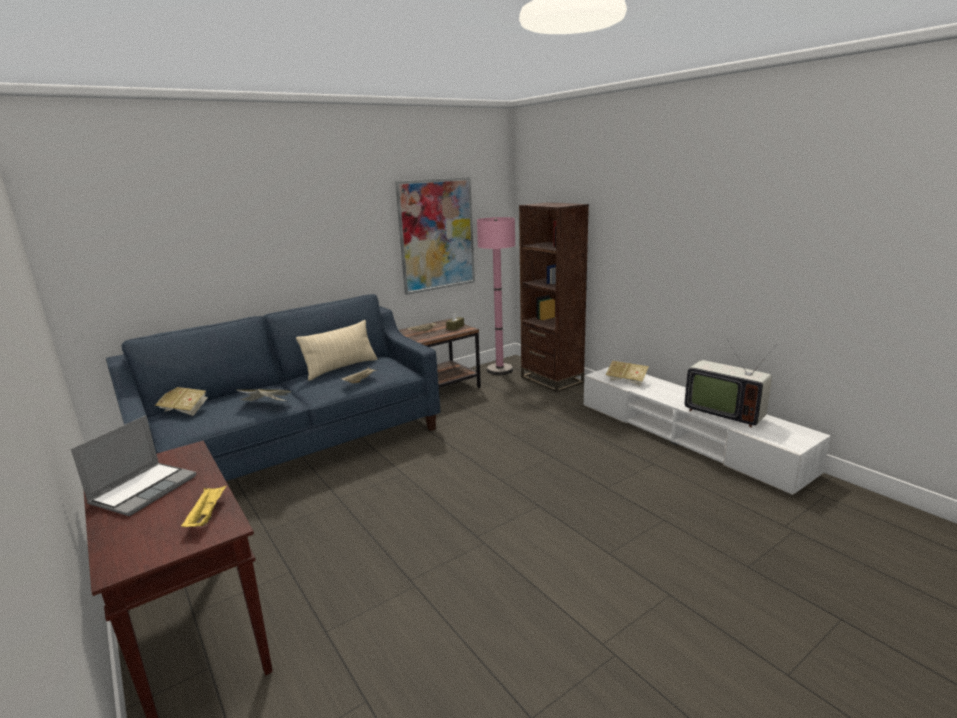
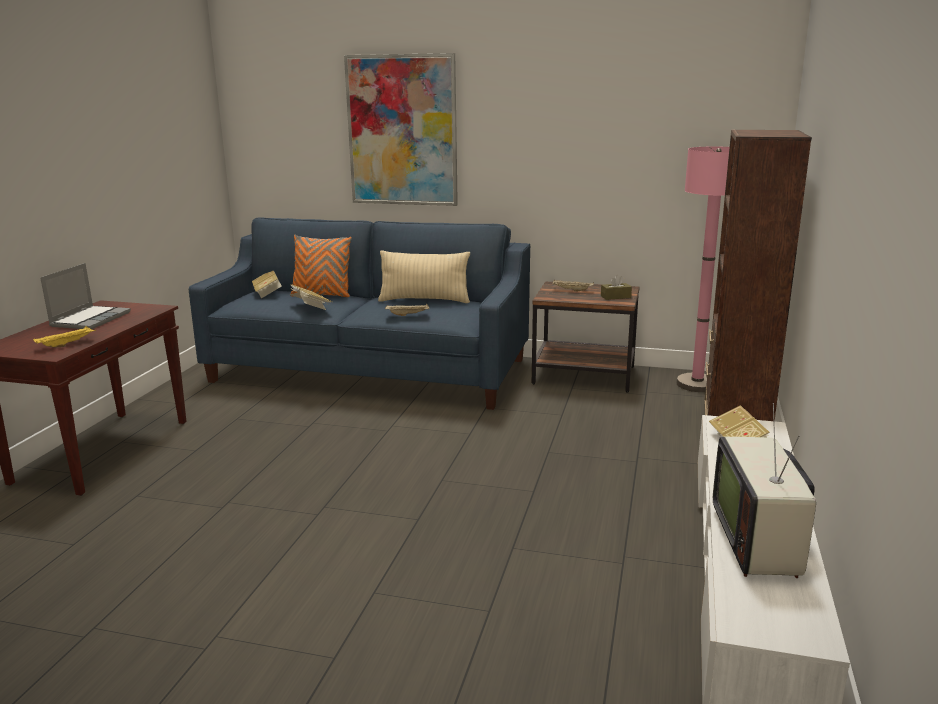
camera: 50 degrees right, 0 degrees up
laptop [71,415,196,516] -> laptop turned 60 degrees counterclockwise [40,263,131,329]
picture [395,177,475,295] -> picture moved to [344,53,458,206]
none -> orange pillow [290,235,352,297]

